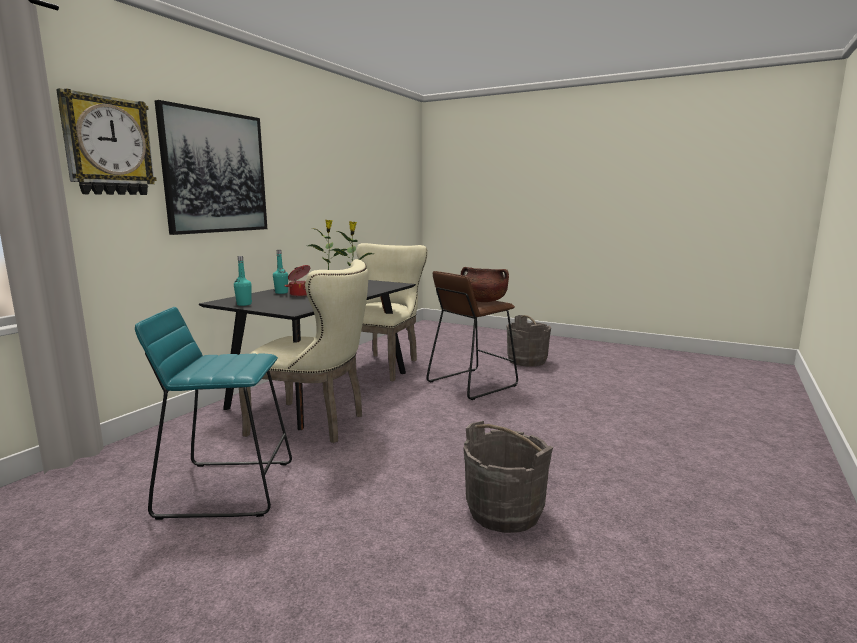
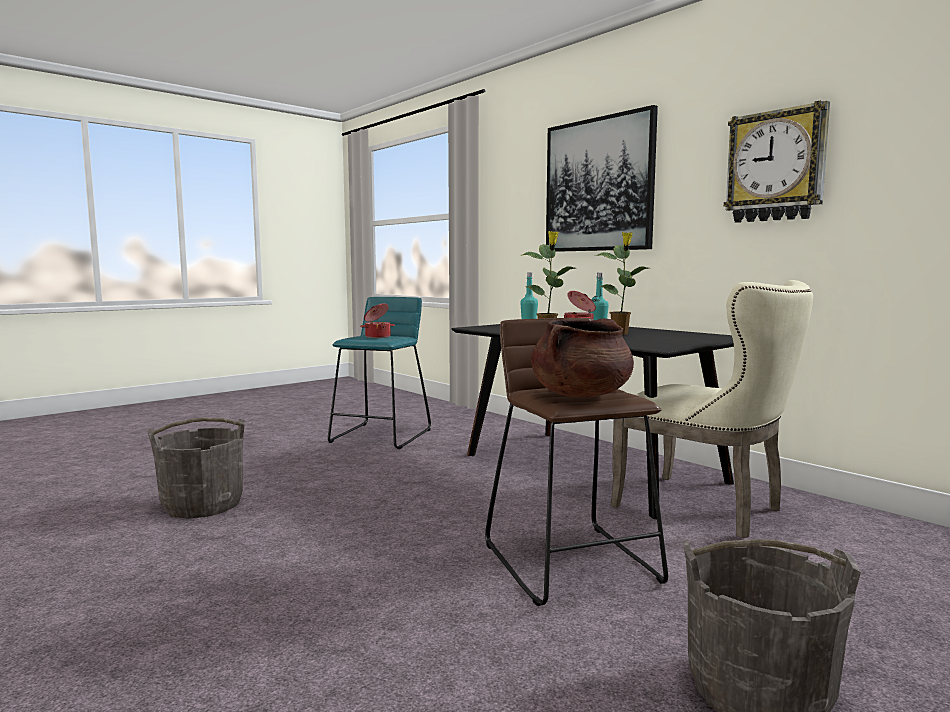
camera: 110 degrees right, 5 degrees down
wall clock [56,88,157,195] -> wall clock moved to [724,101,830,223]
beige chair [239,259,368,443] -> none
none -> cooking pot [360,303,395,338]

